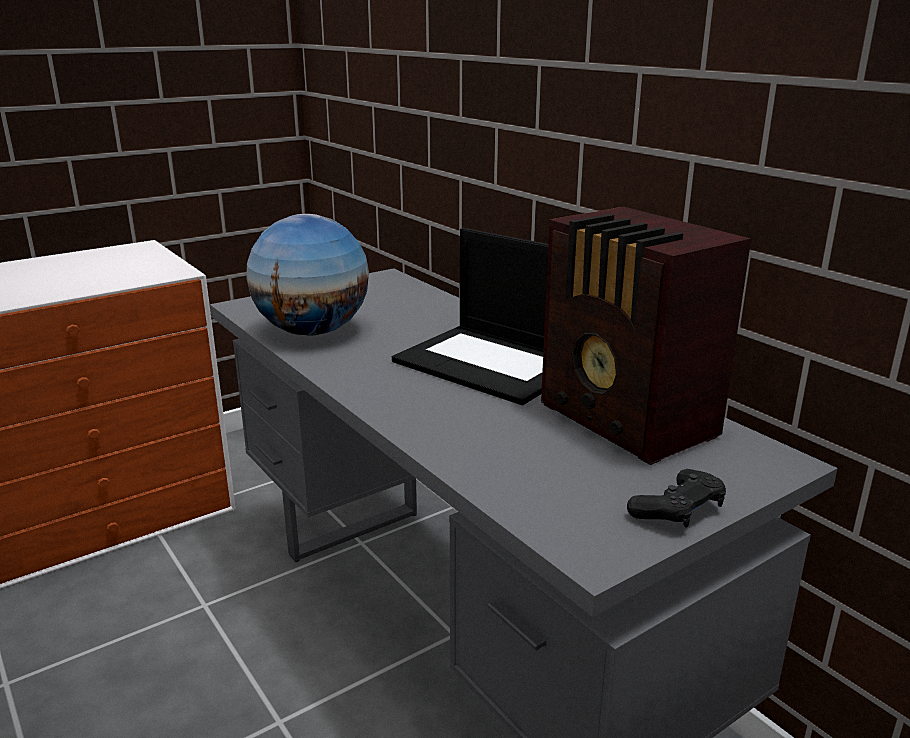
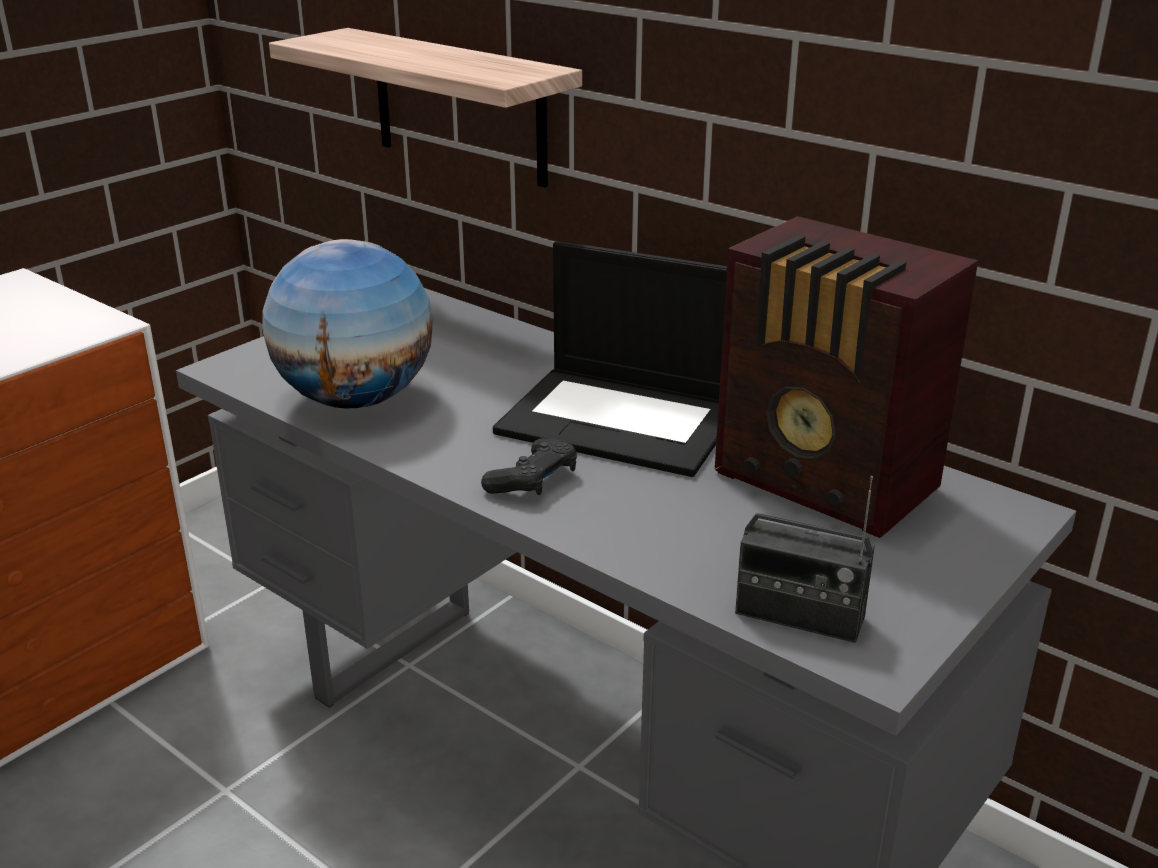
camera: 15 degrees left, 5 degrees up
black game controller [627,469,726,528] -> black game controller moved to [481,438,577,495]
none -> shelf [269,28,582,187]
none -> radio [735,476,875,643]

